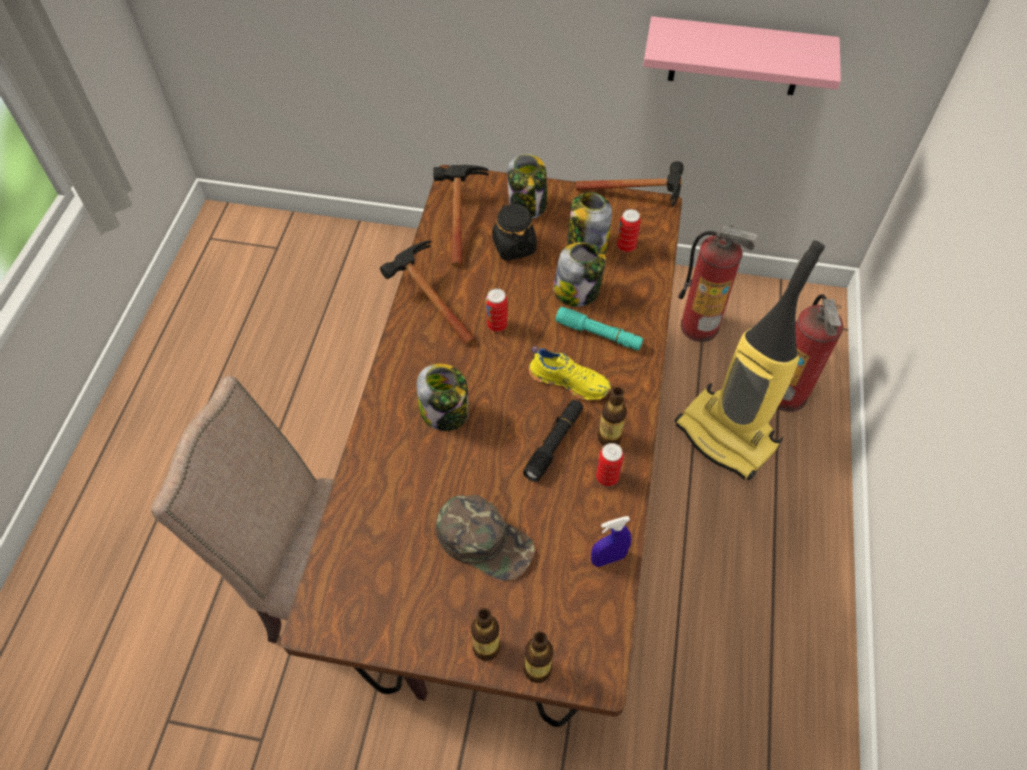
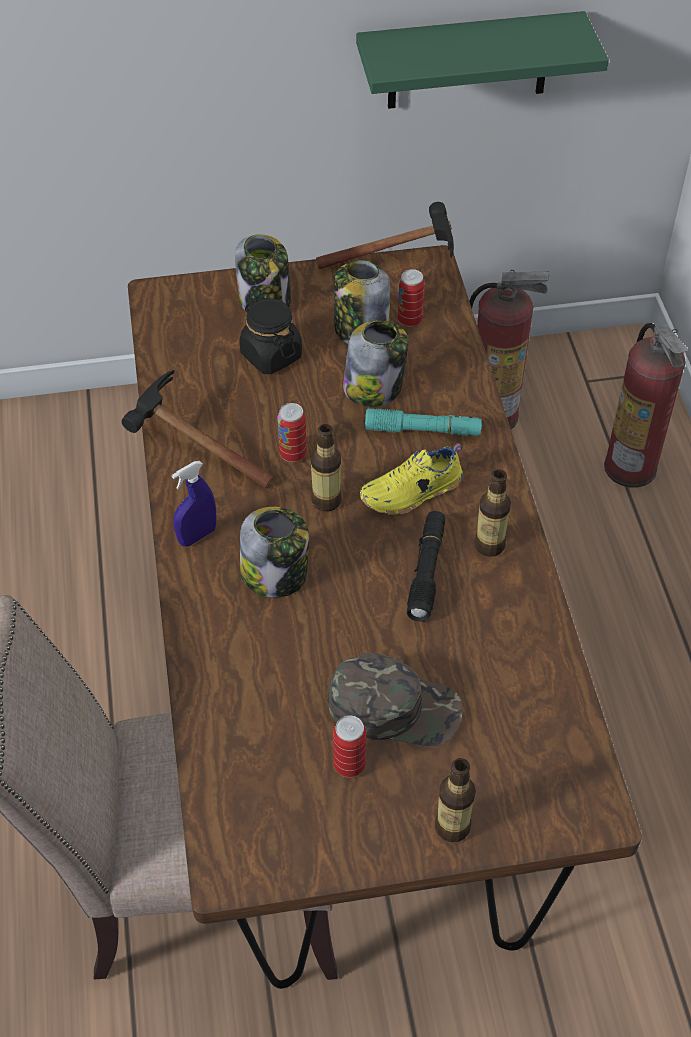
camera: 20 degrees left, 5 degrees down
hammer [433,165,488,266] -> none
bottle [524,631,554,683] -> bottle moved to [311,424,342,511]
yellow shoe [528,346,611,401] -> yellow shoe turned 150 degrees clockwise [360,443,463,515]
blue spray bottle [591,516,631,567] -> blue spray bottle moved to [172,461,216,547]
can [596,443,624,486] -> can moved to [333,715,367,777]
pink shelf [643,16,841,95] -> green shelf [356,11,609,109]
vacuum cleaner [675,240,825,480] -> none

